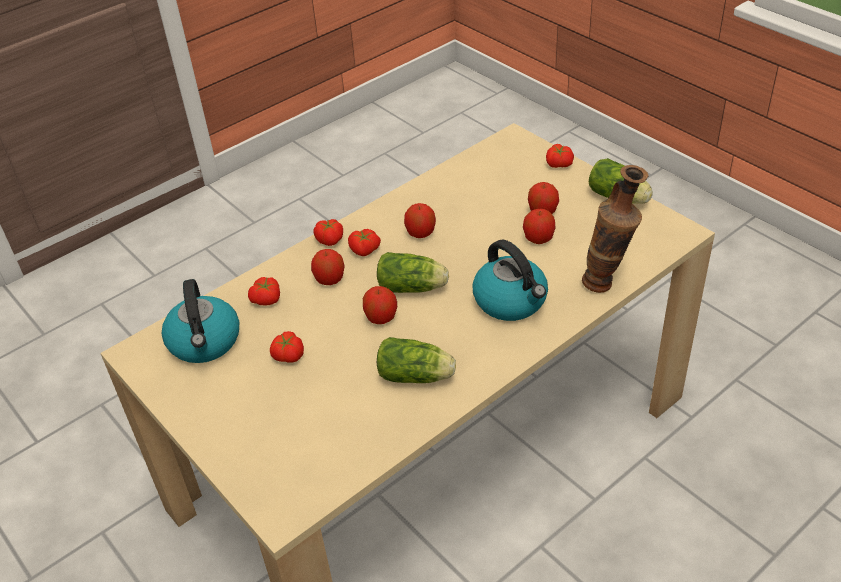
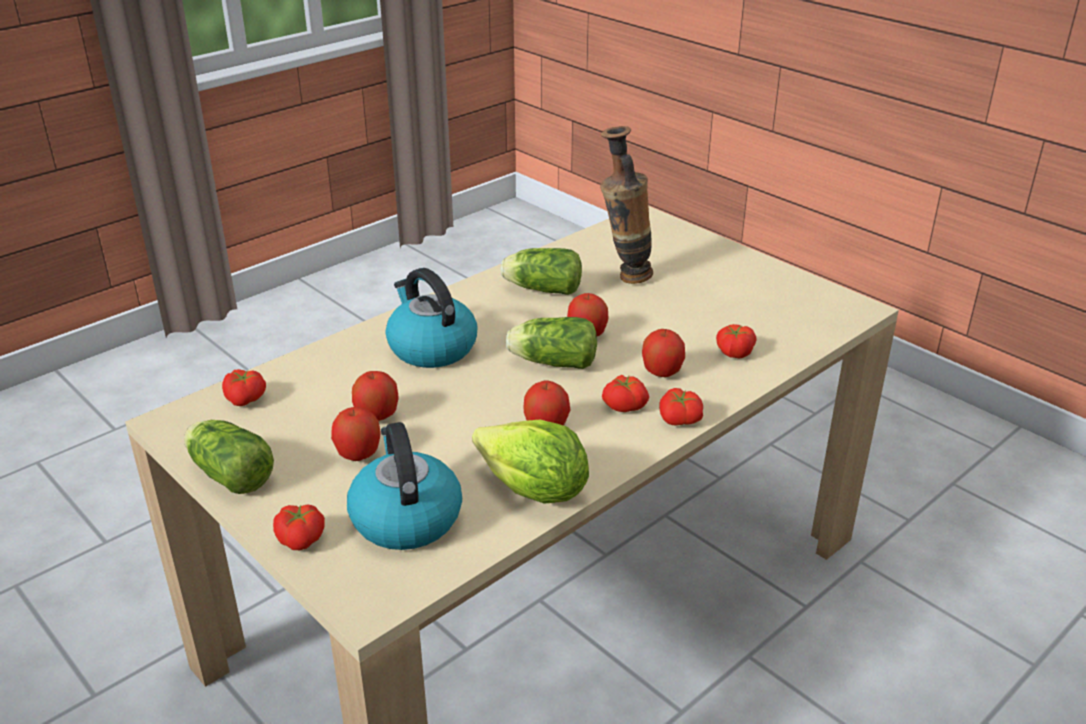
camera: 175 degrees right, 10 degrees down
kettle [162,279,239,363] -> kettle moved to [347,422,462,550]
tomato [270,331,304,363] -> tomato moved to [222,369,266,406]
vase [582,165,649,293] -> vase moved to [600,126,653,284]
none -> lettuce [472,419,589,504]

